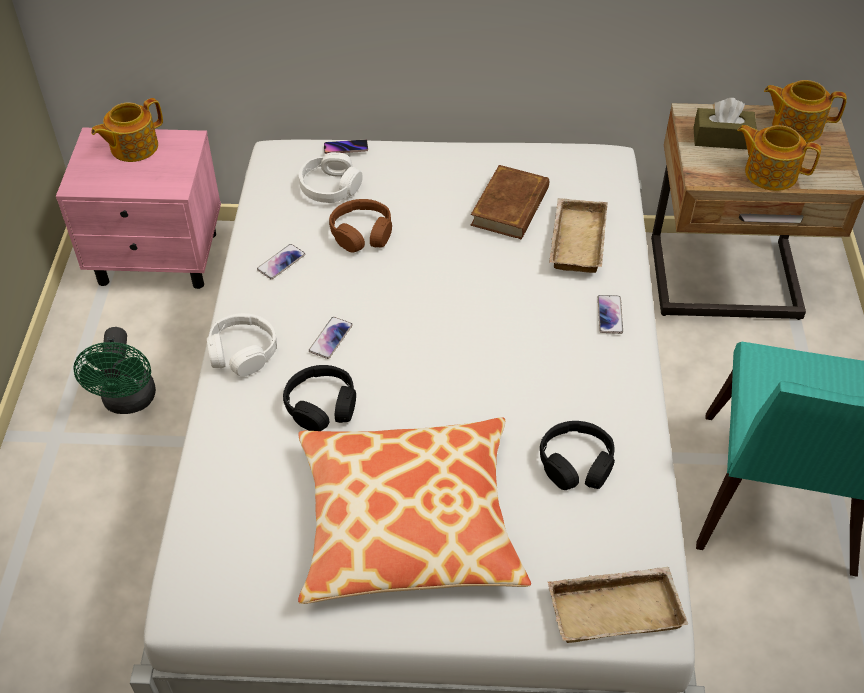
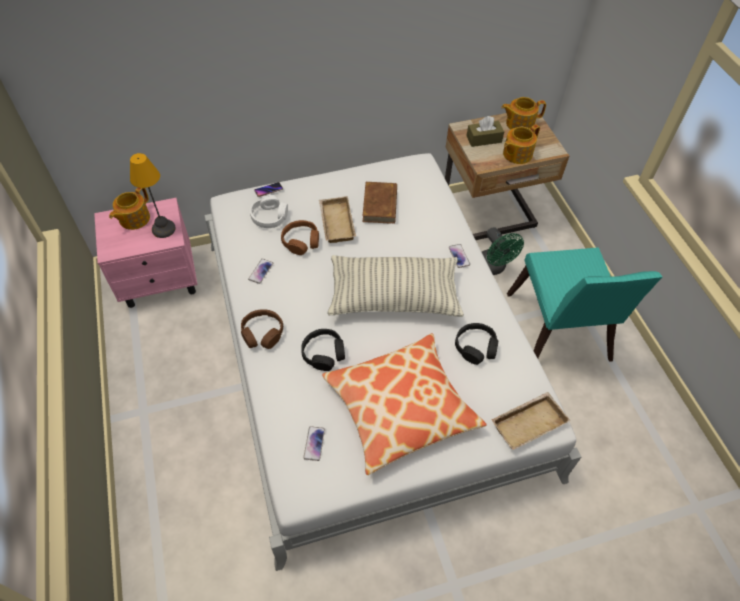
camera: 20 degrees left, 5 degrees up
green fan [73,327,156,414] -> green fan moved to [482,227,524,275]
white headphones [207,313,277,377] -> brown headphones [241,309,283,349]
phone [309,317,353,359] -> phone moved to [303,426,325,461]
beige tray [549,198,607,273] -> beige tray moved to [319,196,356,243]
teapot [737,125,821,191] -> teapot turned 45 degrees counterclockwise [503,124,540,164]
none -> table lamp [130,153,176,238]
none -> pillow [327,255,464,317]

